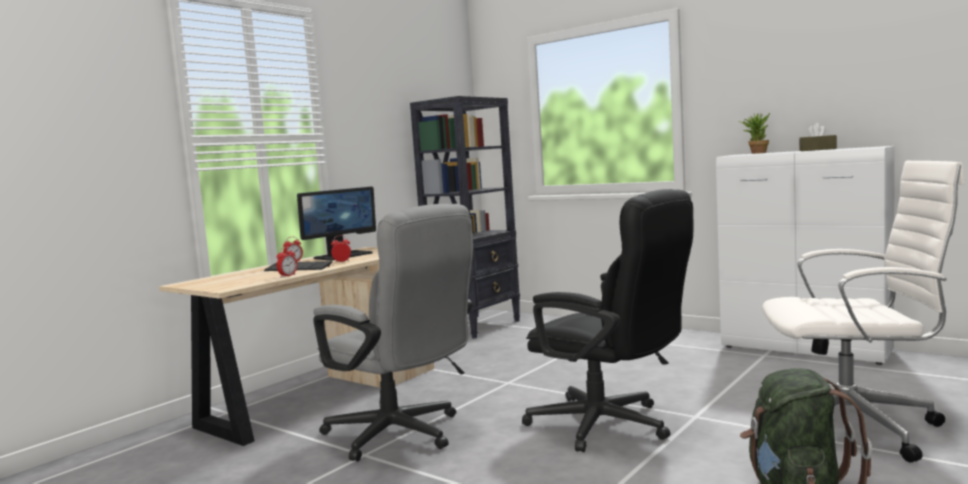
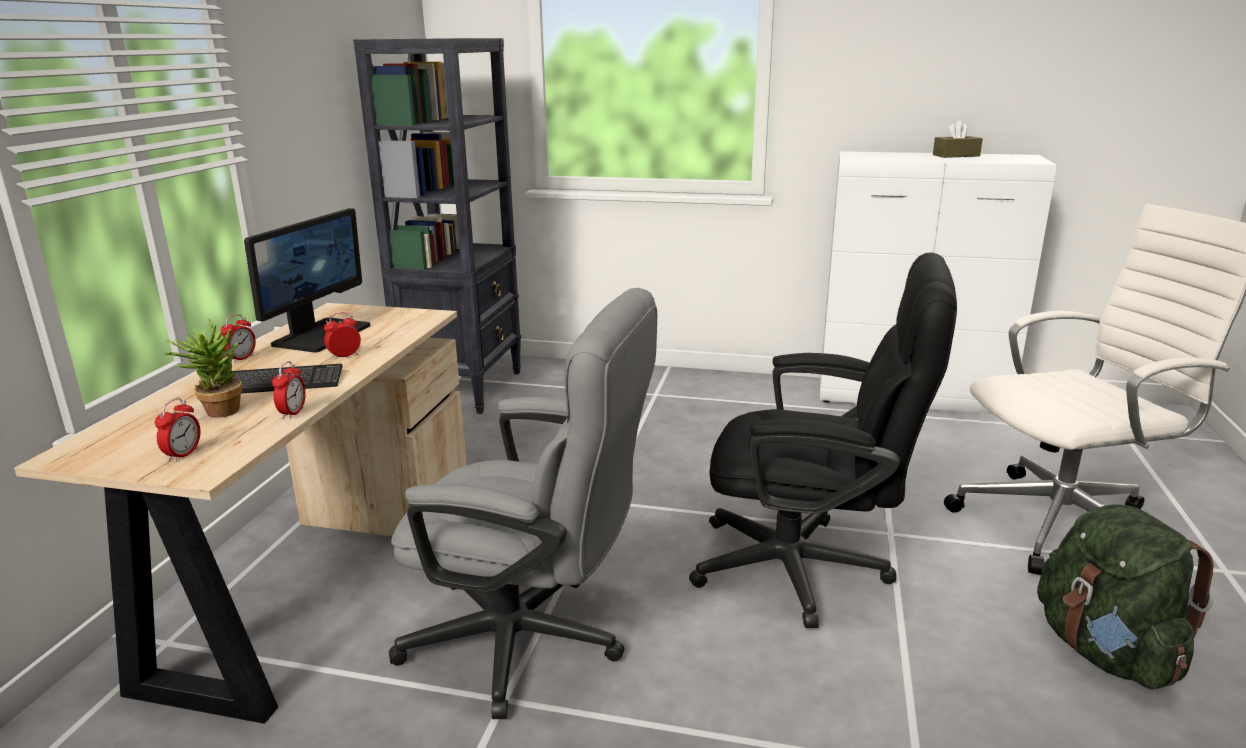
camera: 25 degrees left, 15 degrees up
potted plant [738,113,770,154] -> potted plant moved to [164,319,243,418]
none -> alarm clock [155,398,200,462]

